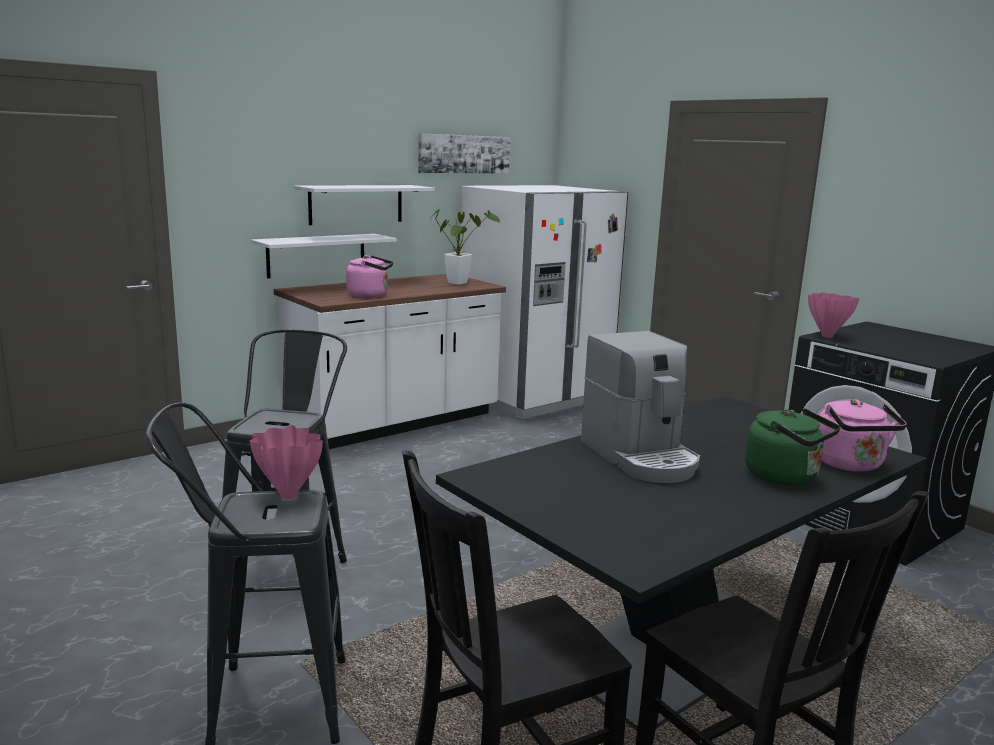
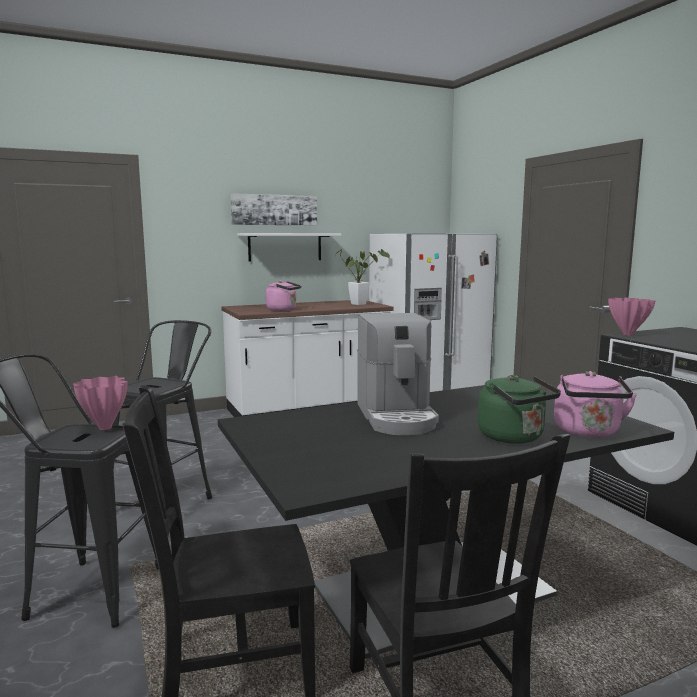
camera: 15 degrees right, 5 degrees down
white shelf [251,234,397,278] -> none
picture [418,133,510,174] -> picture moved to [230,193,317,225]

